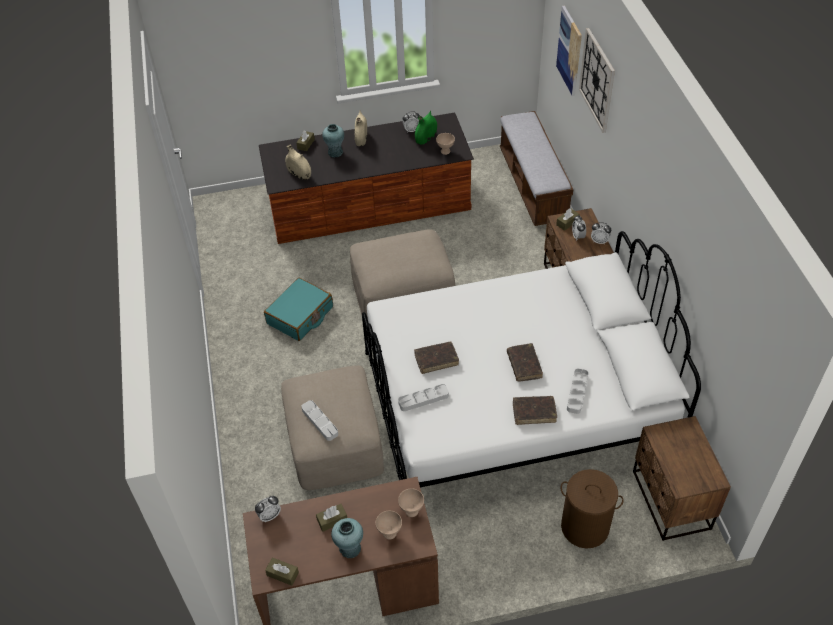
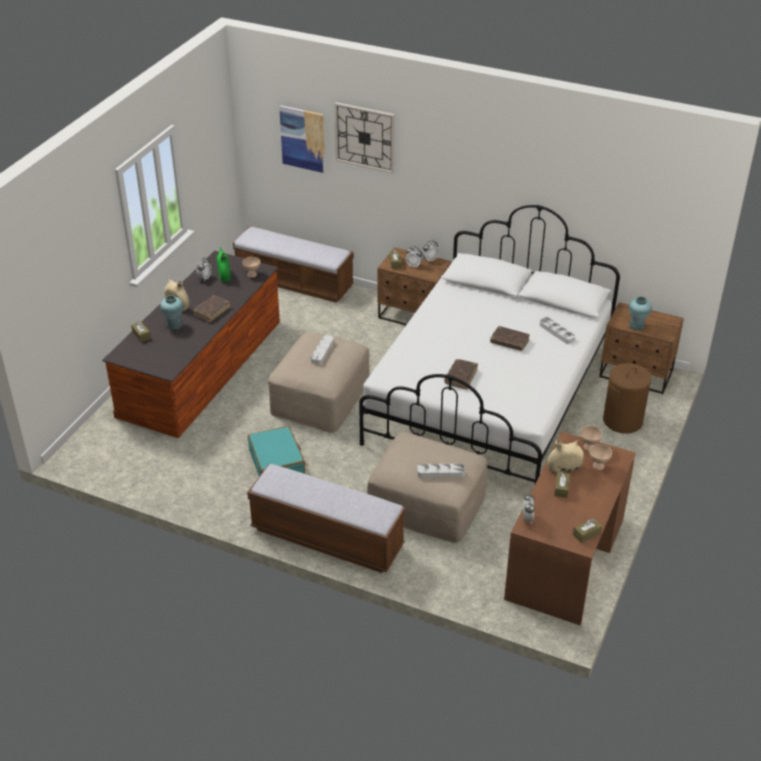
camera: 55 degrees left, 10 degrees down
beige vase [285,145,311,180] -> beige vase moved to [547,440,584,473]
turquoise vase [331,518,363,558] -> turquoise vase moved to [629,296,652,331]
grey tray [398,384,449,411] -> grey tray moved to [311,335,334,365]
brown book [513,396,557,425] -> brown book moved to [192,295,230,322]
none -> bench [247,464,405,573]

